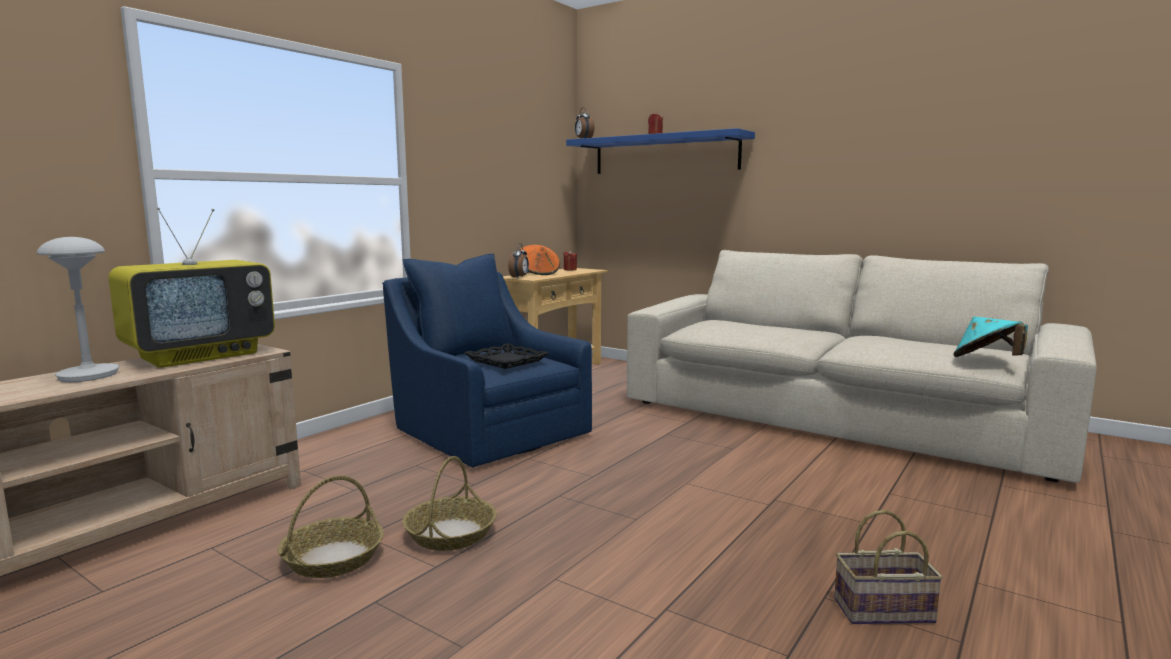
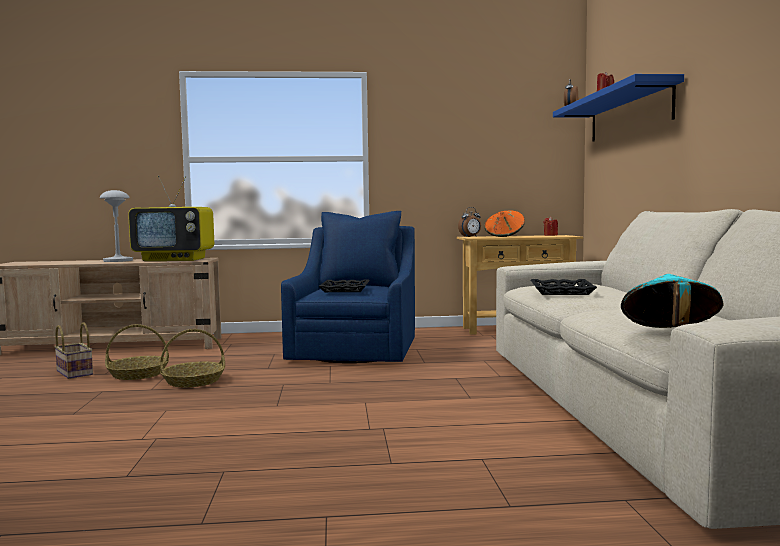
camera: 50 degrees right, 5 degrees down
basket [834,510,943,624] -> basket moved to [54,323,93,379]
none -> black tray [531,279,597,295]

